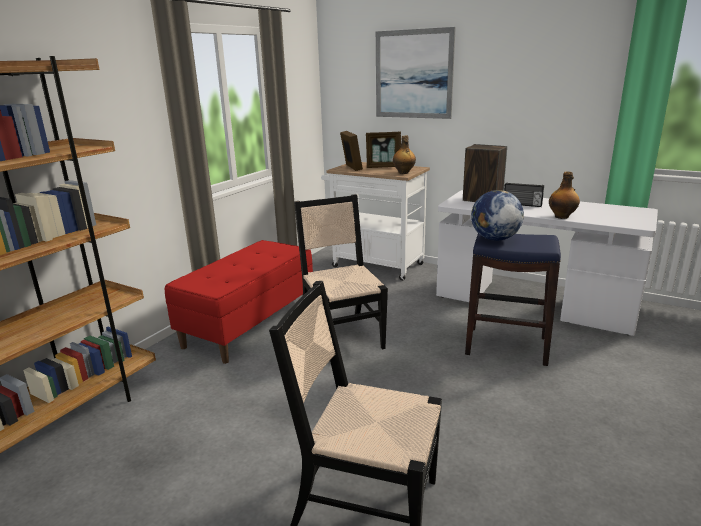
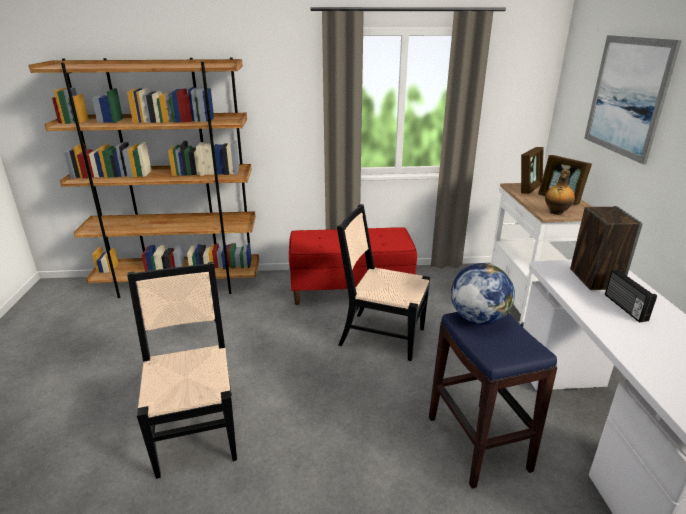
camera: 55 degrees right, 5 degrees up
chair [294,194,388,349] -> chair turned 105 degrees counterclockwise [337,204,430,361]
bottle [549,171,580,219] -> none

